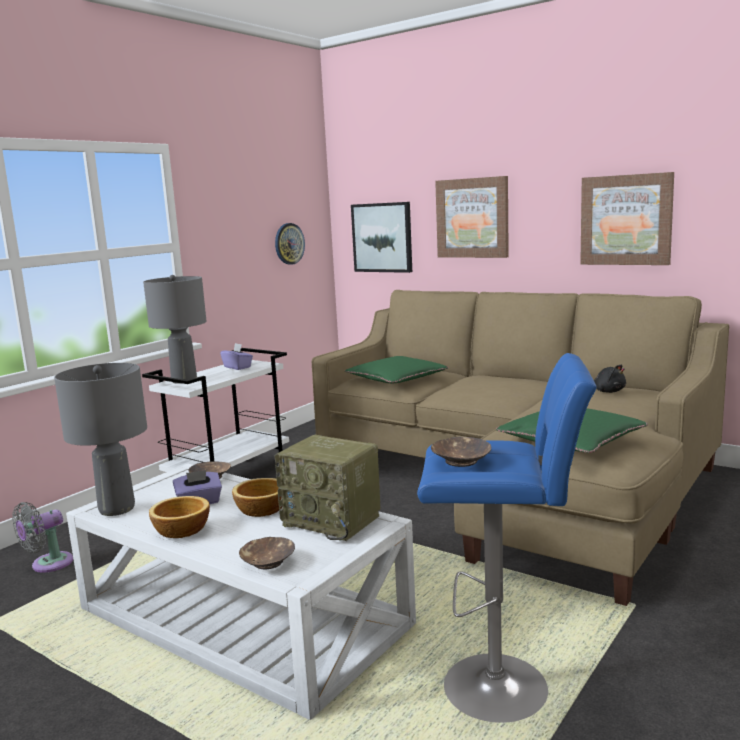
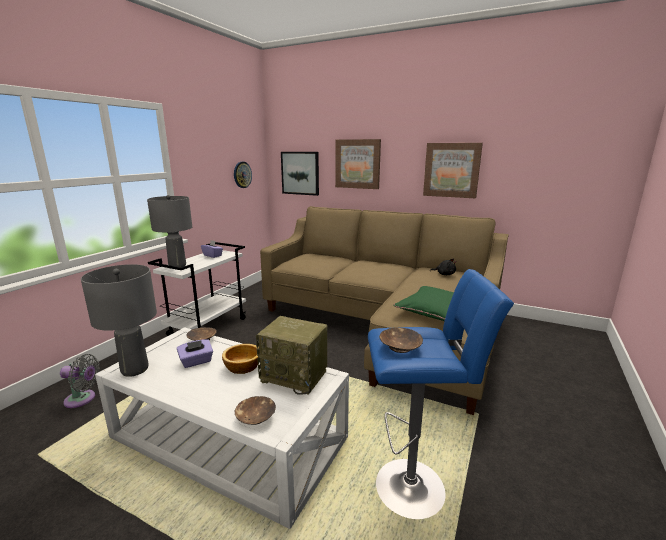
camera: 10 degrees left, 5 degrees up
grey fan [12,502,73,573] -> grey fan turned 120 degrees counterclockwise [60,354,100,408]
bowl [149,496,210,538] -> none
green pillow [345,356,448,383] -> none

